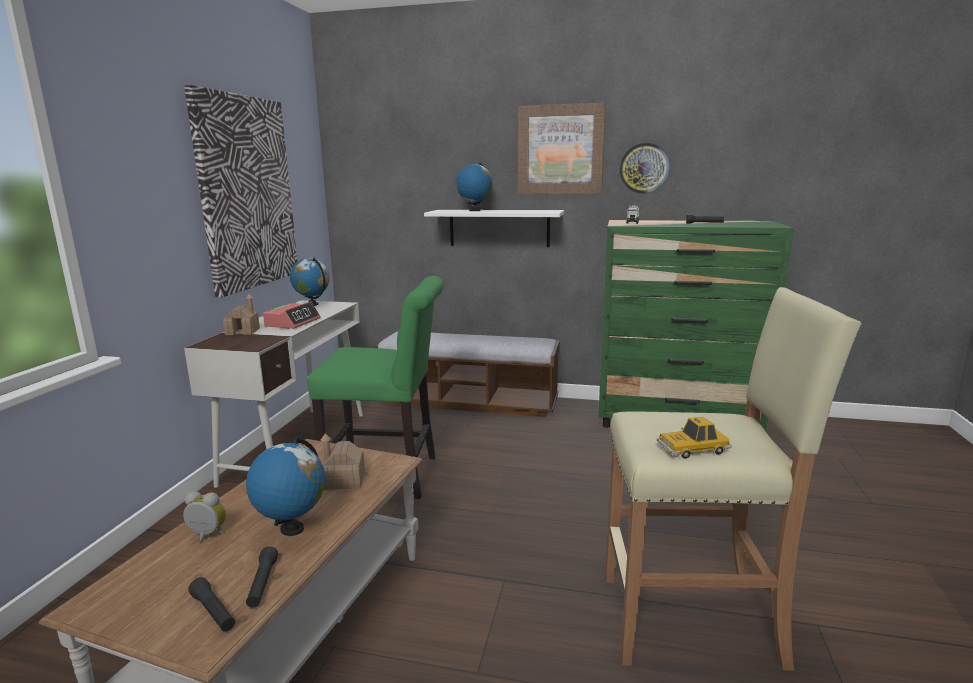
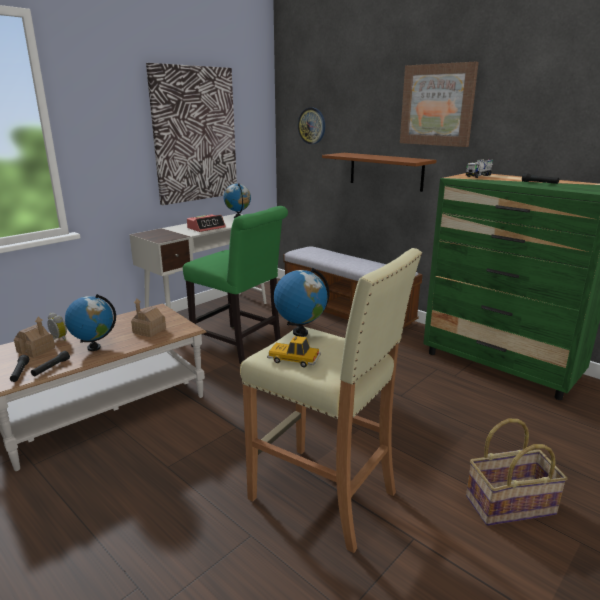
camera: 30 degrees right, 5 degrees up
toy house [223,294,260,335] -> toy house moved to [14,317,55,358]
white shelf [424,210,564,247] -> brown shelf [322,153,436,192]
globe [456,162,493,211] -> globe moved to [274,268,329,337]
wall clock [619,143,670,194] -> wall clock moved to [298,108,325,144]
none -> basket [466,419,567,526]

